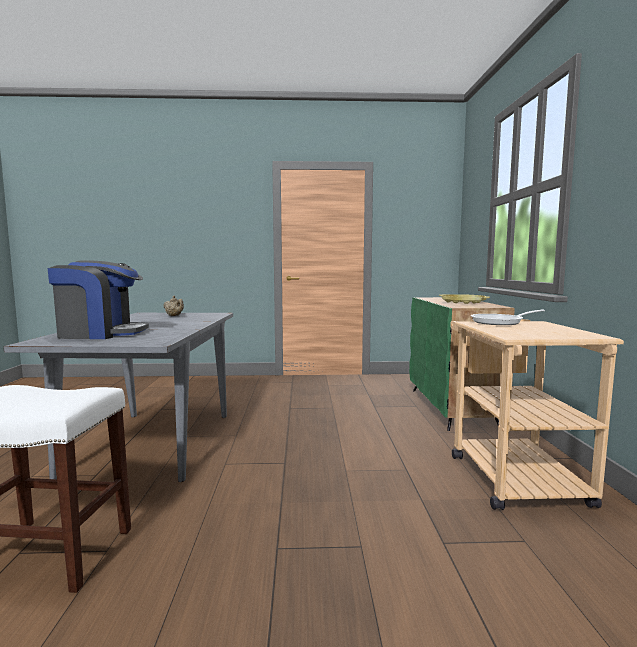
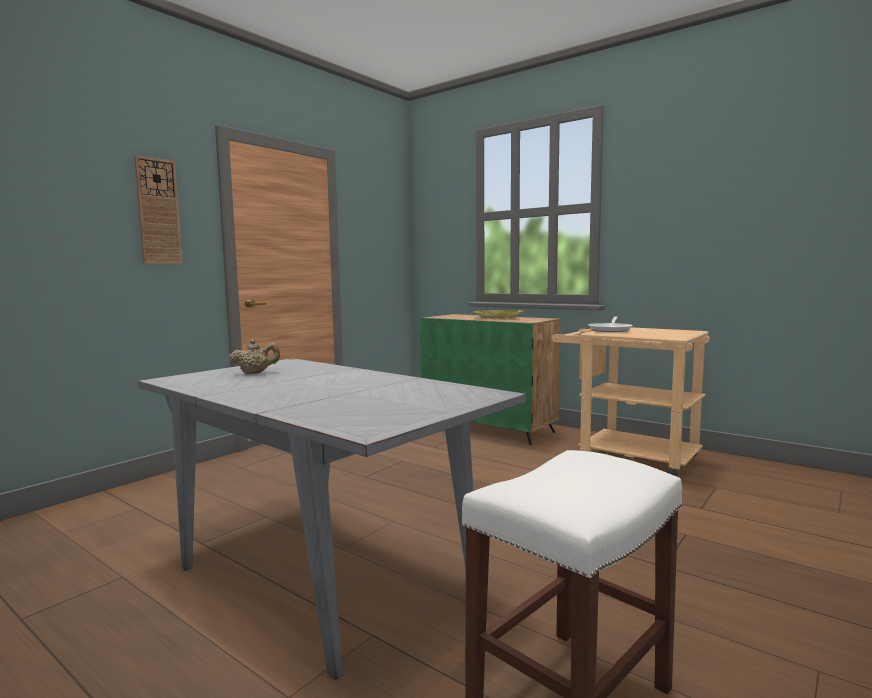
camera: 50 degrees left, 0 degrees up
coffee machine [48,260,149,339] -> none
none -> wall clock [134,155,183,264]

